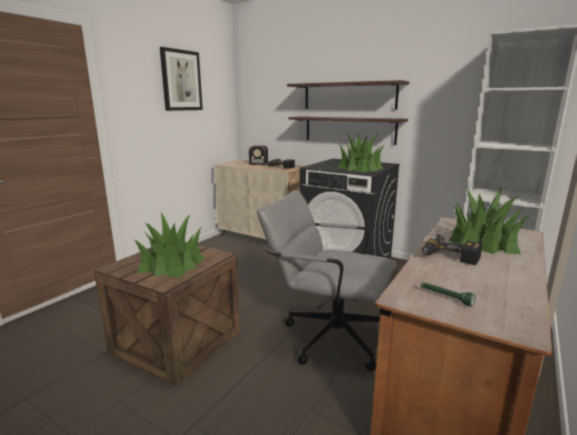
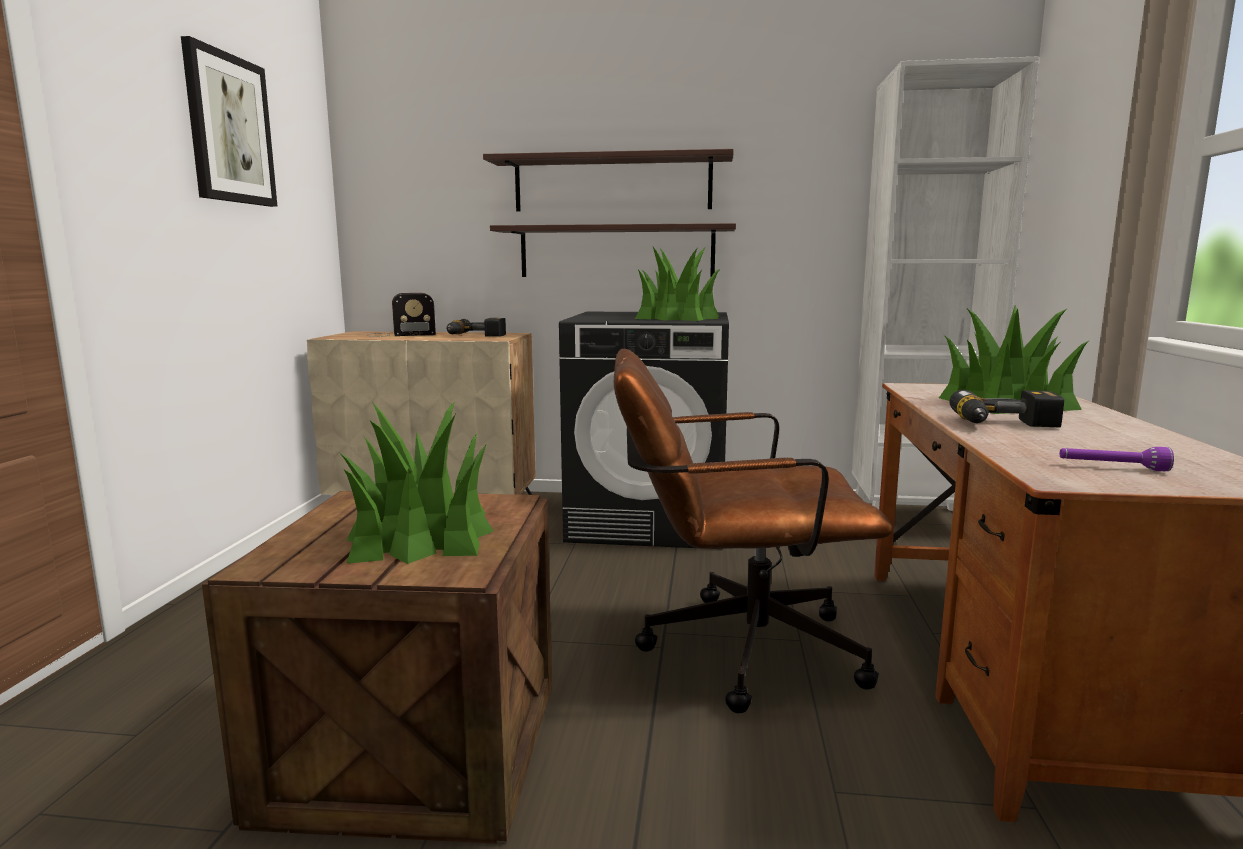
camera: 25 degrees left, 5 degrees down
grey office chair [257,190,396,372] -> brown office chair [614,349,893,714]
green flashlight [421,282,476,307] -> purple flashlight [1060,447,1174,471]

